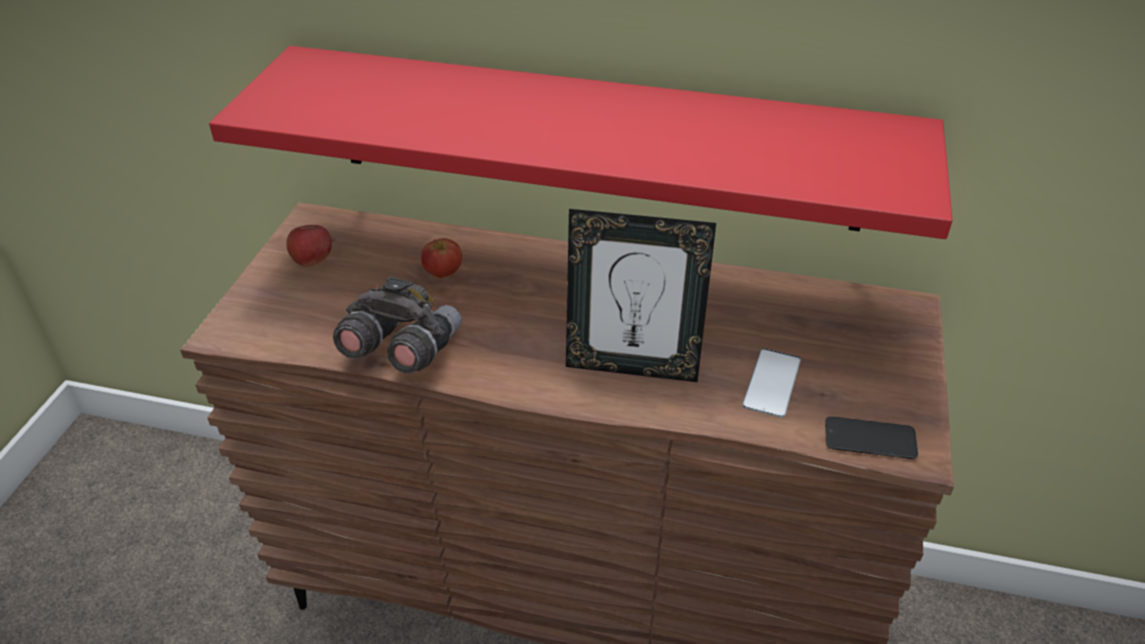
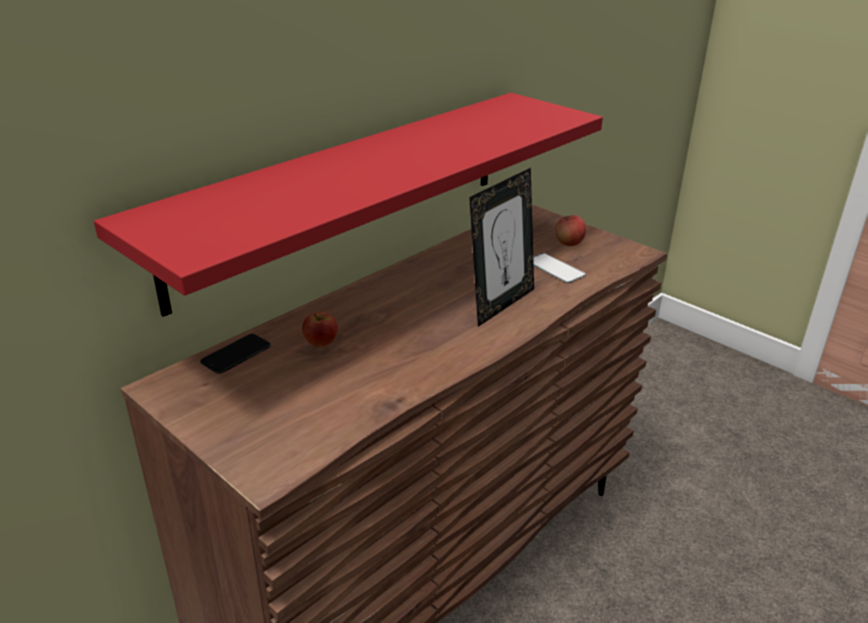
camera: 60 degrees left, 10 degrees down
apple [286,225,332,267] -> apple moved to [555,215,586,246]
grey binoculars [333,276,461,374] -> none
phone [825,416,918,459] -> phone moved to [200,334,271,374]

